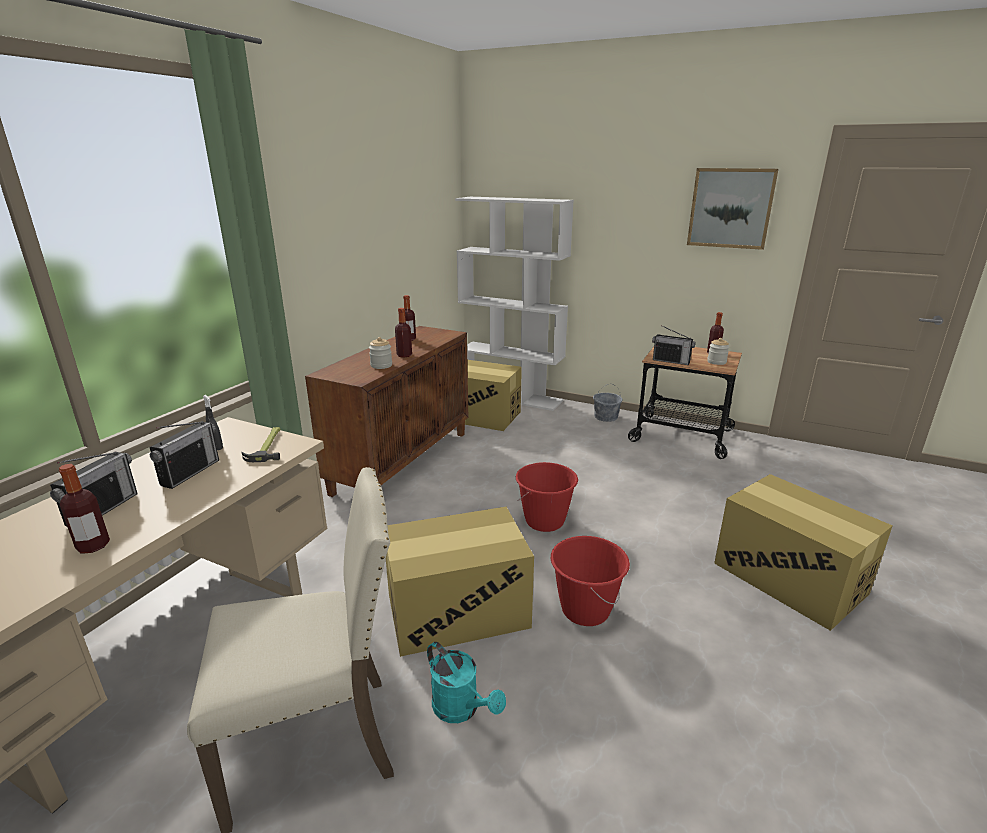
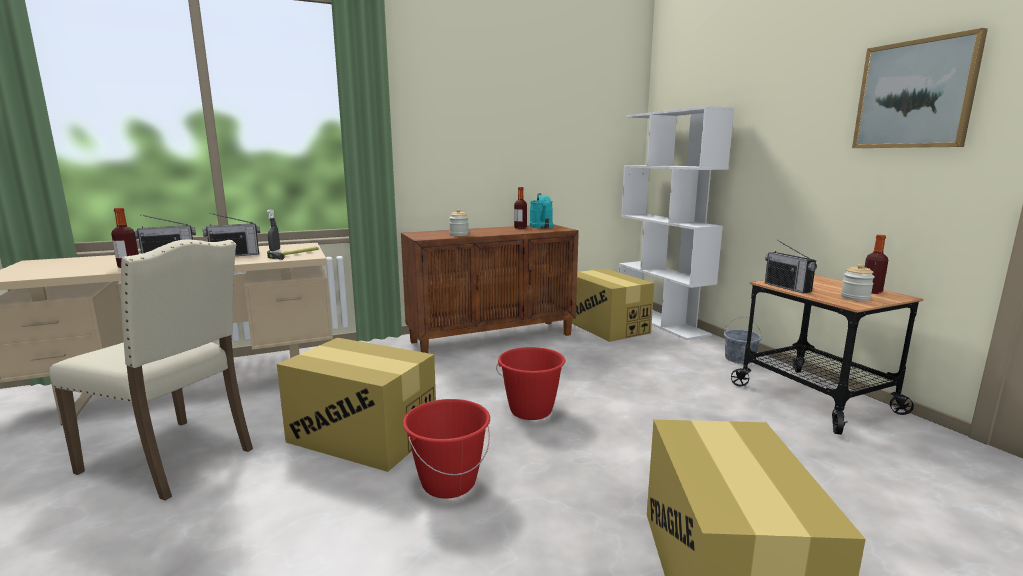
camera: 40 degrees right, 10 degrees down
bottle [395,308,412,358] -> none
turquoise watering can [427,642,506,723] -> turquoise watering can moved to [530,193,553,228]

